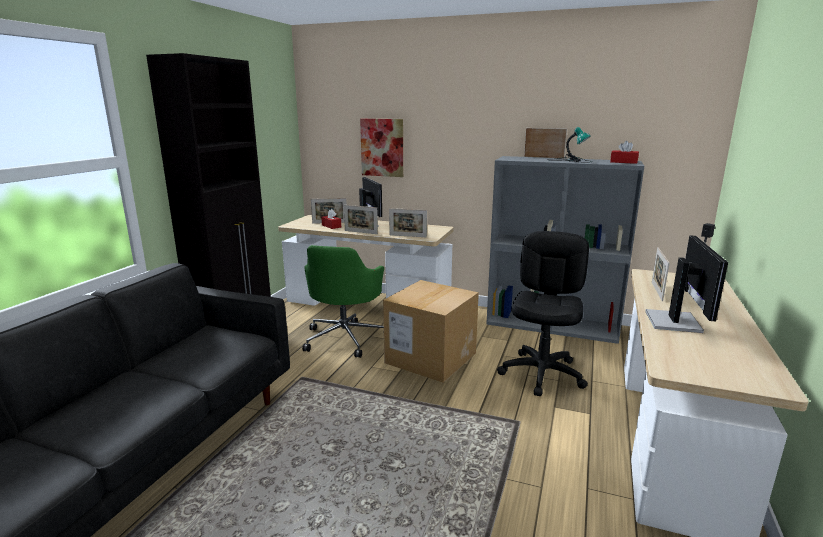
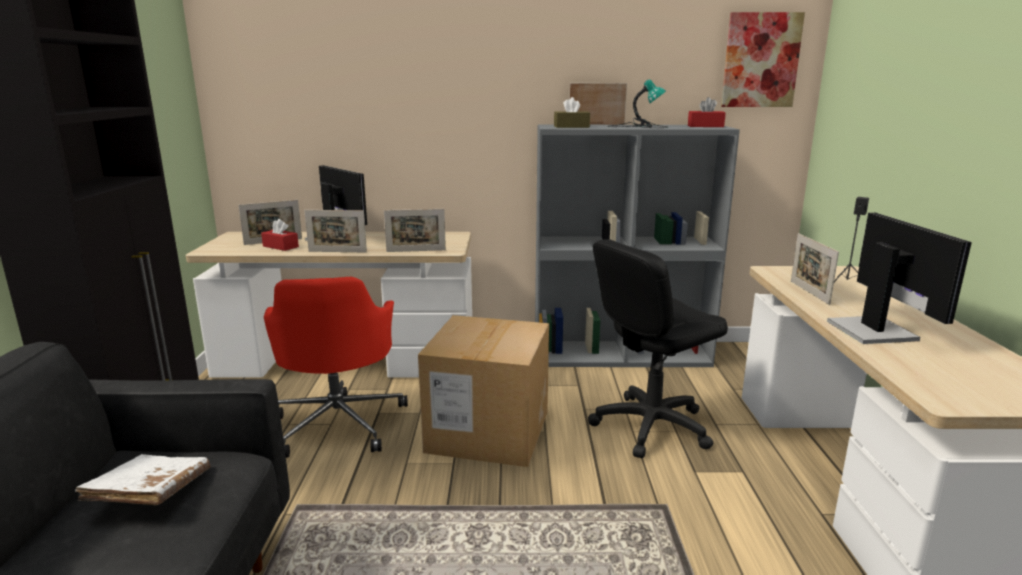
camera: 20 degrees left, 0 degrees up
green office chair [302,245,384,358] -> red office chair [264,277,408,458]
picture [360,119,403,177] -> picture moved to [721,12,805,107]
black office chair [497,231,589,396] -> black office chair turned 120 degrees counterclockwise [588,239,728,458]
none -> white book [75,454,211,505]
none -> brown tissue box [554,97,590,128]

